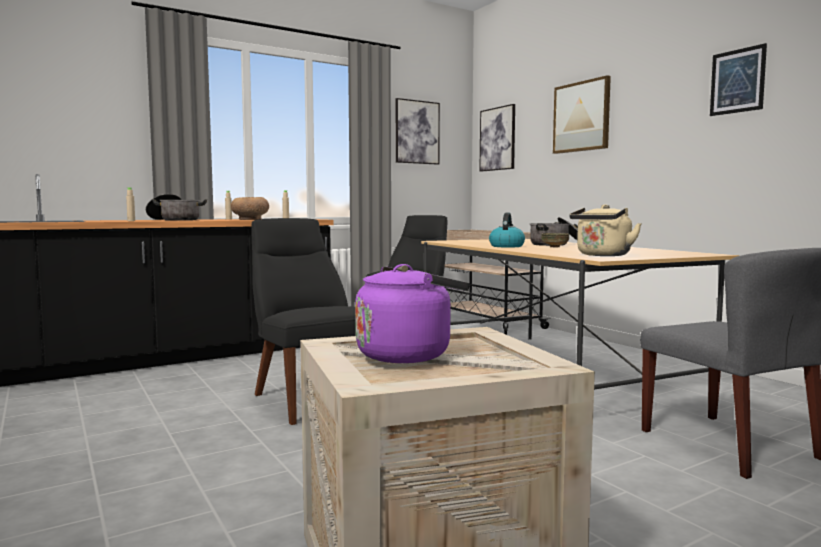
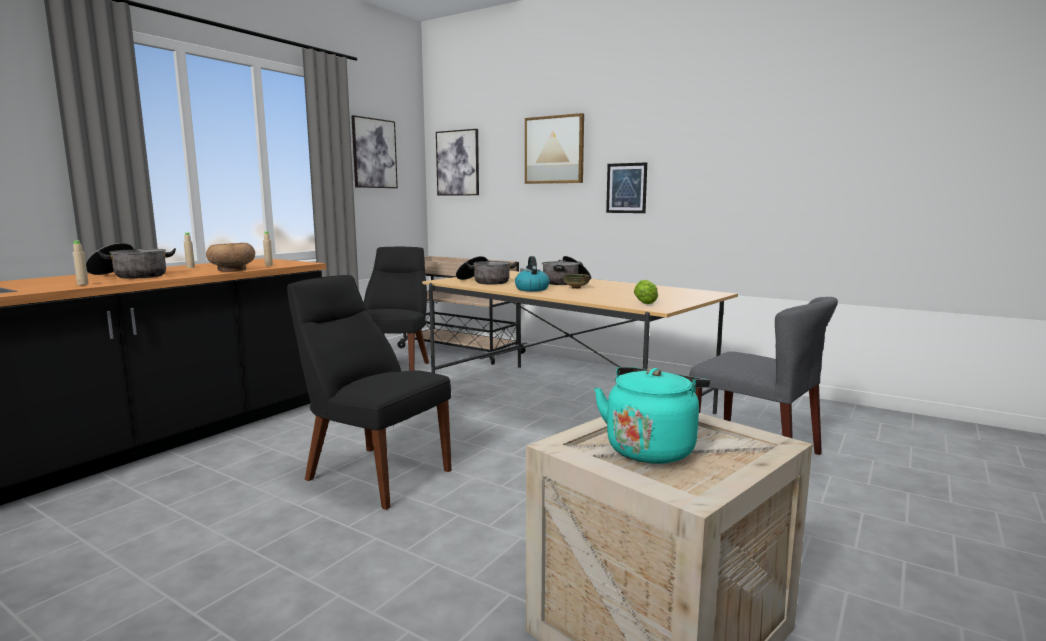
camera: 25 degrees left, 5 degrees up
purple kettle [355,264,470,363] -> turquoise kettle [594,367,710,464]
beige kettle [569,204,642,256] -> lettuce [634,280,658,304]
picture [710,43,767,116] -> picture moved to [606,162,647,213]
none -> cooking pot [456,256,517,285]

